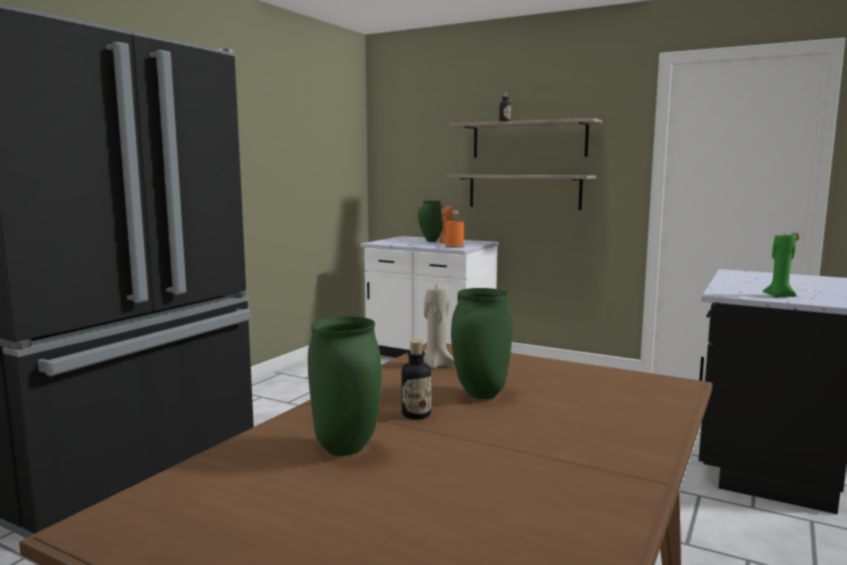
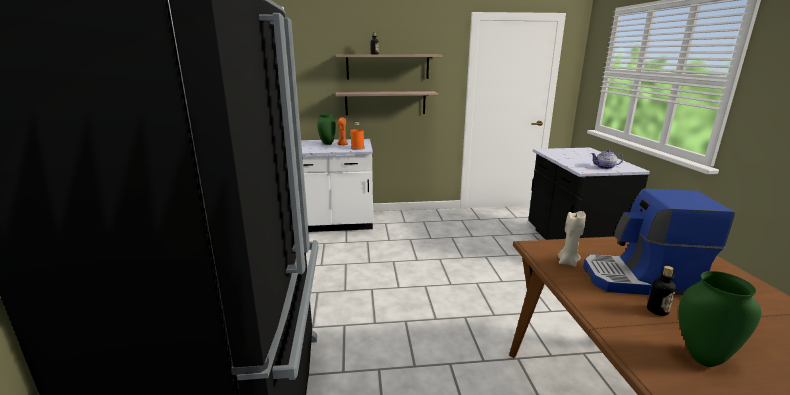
camera: 35 degrees left, 10 degrees up
green vase [451,288,513,399] -> coffee machine [583,188,735,295]
green candle [763,233,796,297] -> teapot [591,149,623,169]

